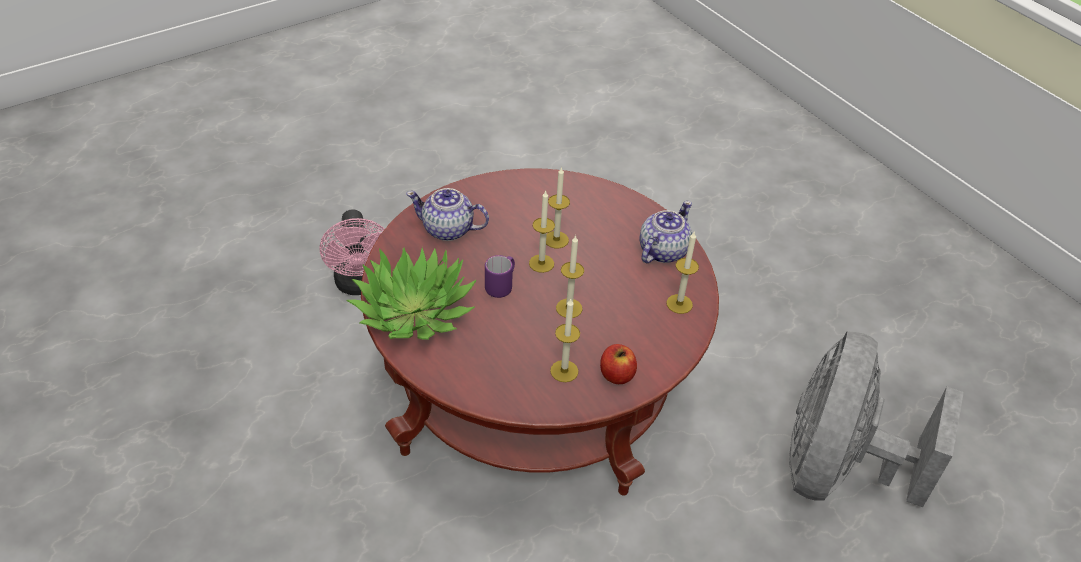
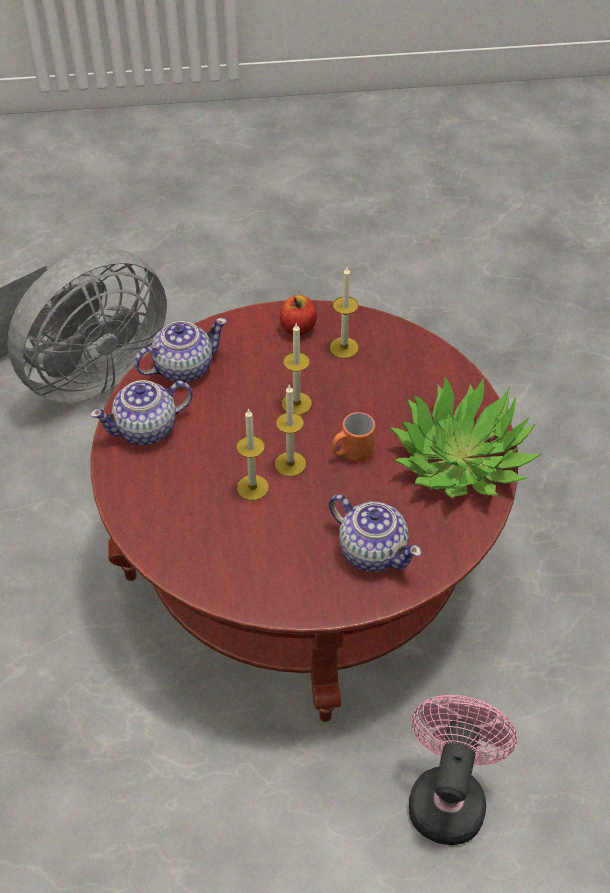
camera: 150 degrees left, 5 degrees up
purple mug [485,255,515,298] -> orange mug [332,412,376,462]
candle [666,232,699,314] -> teapot [134,318,227,383]

